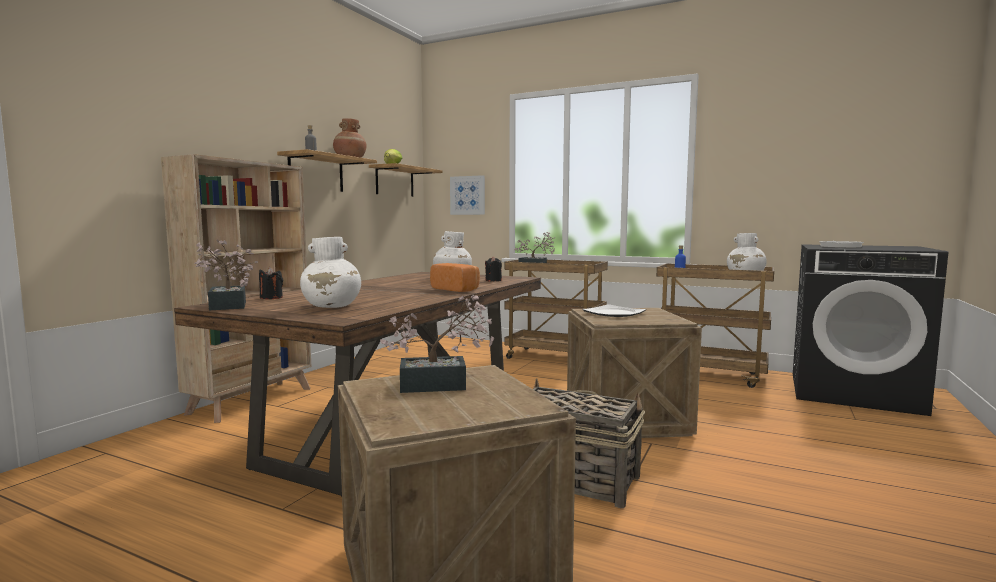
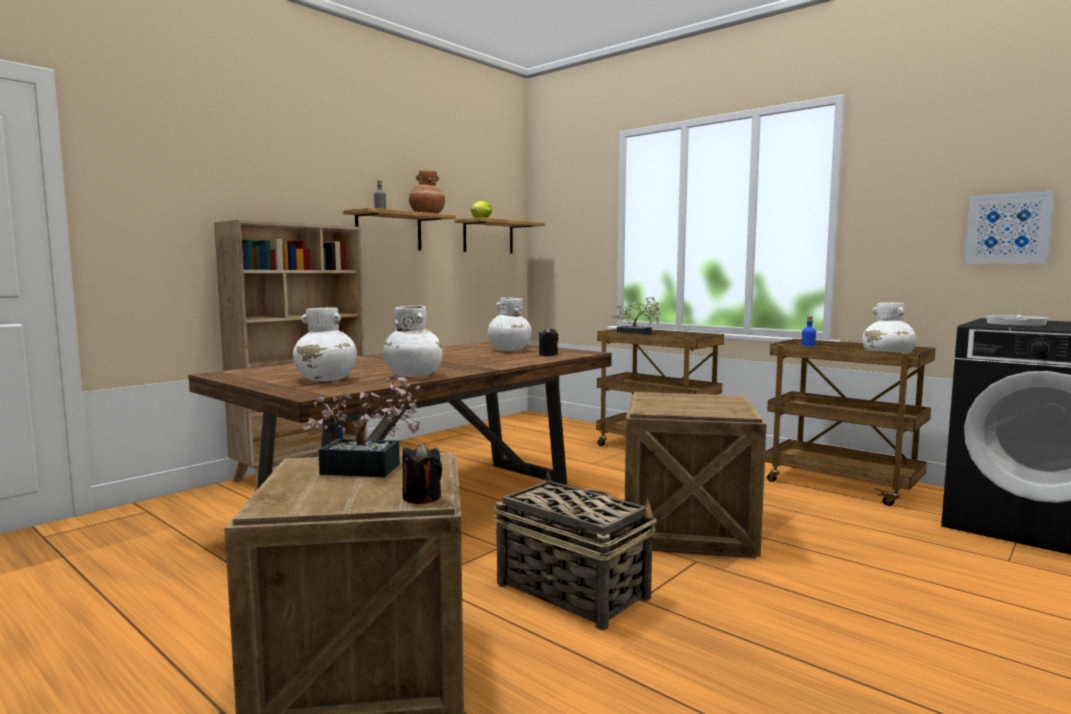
camera: 15 degrees right, 0 degrees up
potted plant [194,239,258,311] -> none
black candle [259,267,283,299] -> black candle moved to [402,444,442,504]
bread [430,263,480,292] -> none
picture [450,175,485,215] -> picture moved to [964,190,1055,264]
plate [582,304,646,317] -> none
none -> white vase [383,305,443,377]

